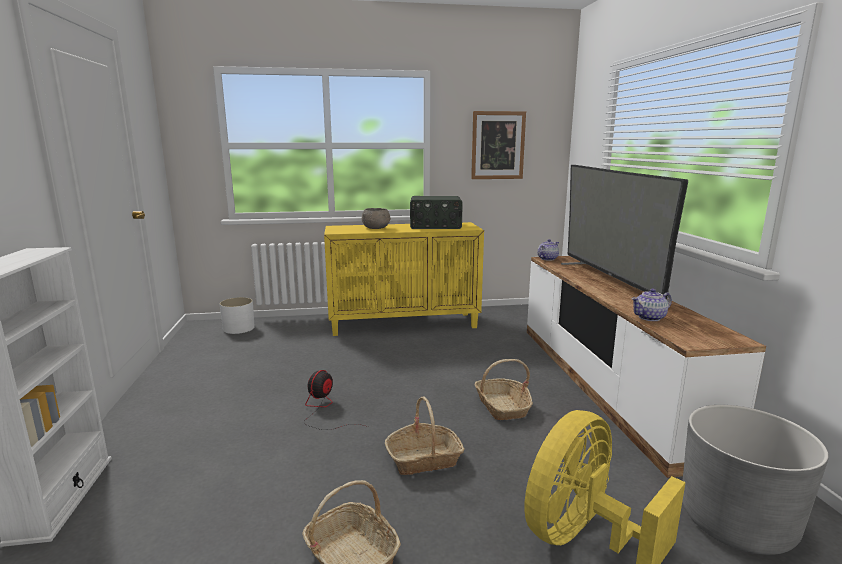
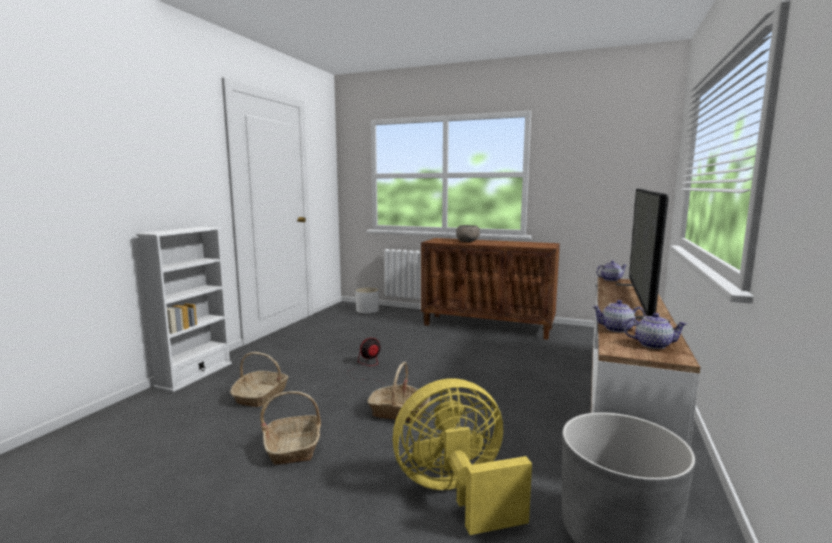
camera: 30 degrees right, 5 degrees down
yellow cabinet [324,222,484,336] -> brown cabinet [421,238,560,340]
radio [410,196,463,229] -> none
picture [471,111,526,179] -> none
basket [474,359,533,420] -> basket moved to [230,352,288,407]
none -> teapot [624,313,687,349]

